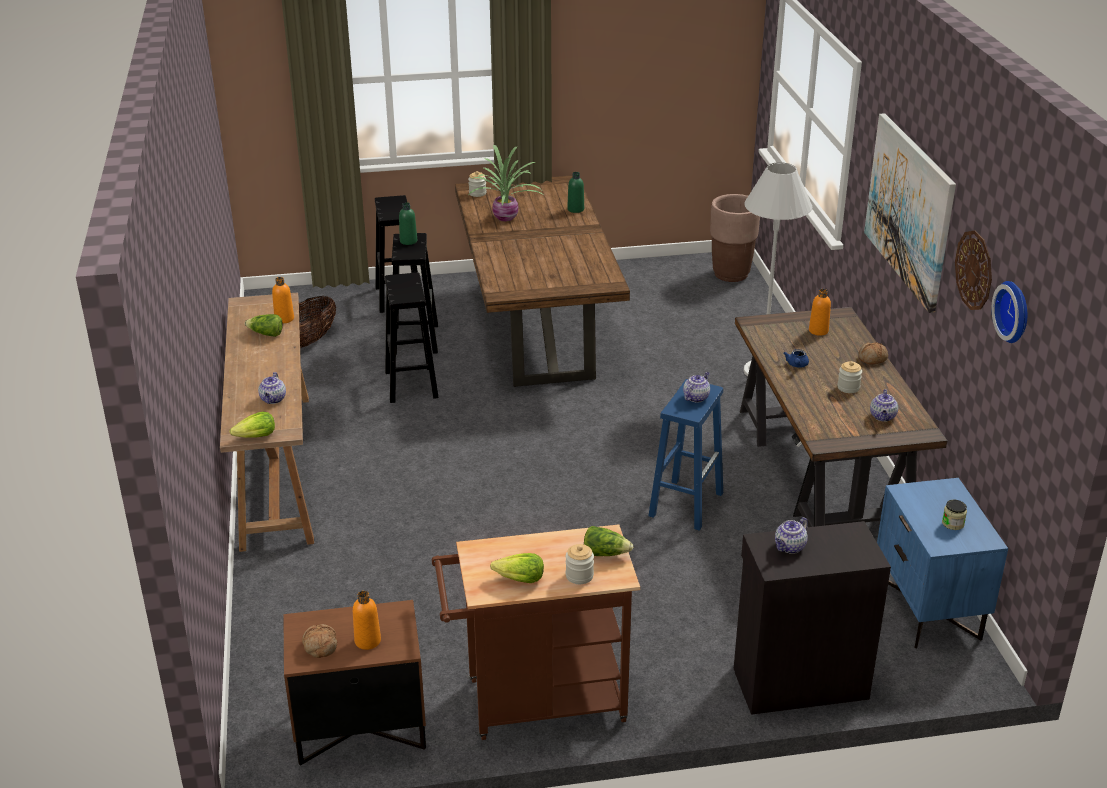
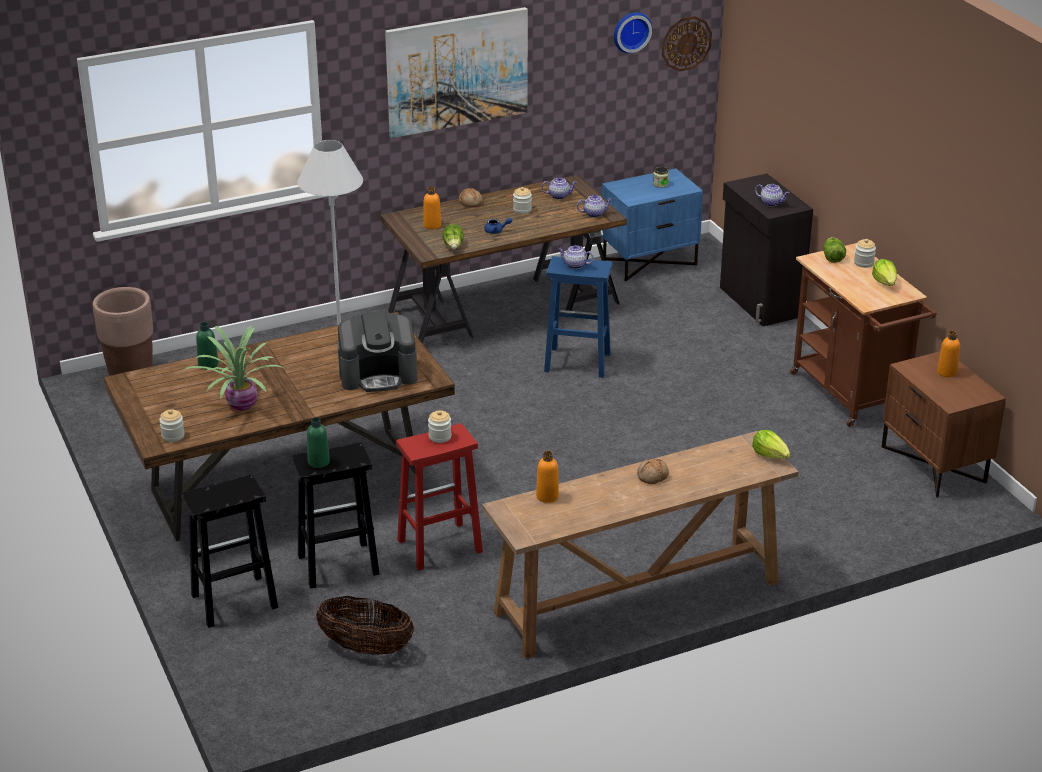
camera: 105 degrees left, 0 degrees up
lettuce [245,314,283,337] -> lettuce moved to [443,224,464,249]
teapot [258,372,286,404] -> teapot moved to [577,195,612,218]
bread [302,624,337,658] -> bread moved to [637,459,669,484]
black stool [385,273,439,403] -> red stool [396,423,483,571]
wall clock [955,230,992,310] -> wall clock moved to [662,16,712,72]
none -> coffee machine [338,312,417,392]
none -> jar [428,410,452,443]

